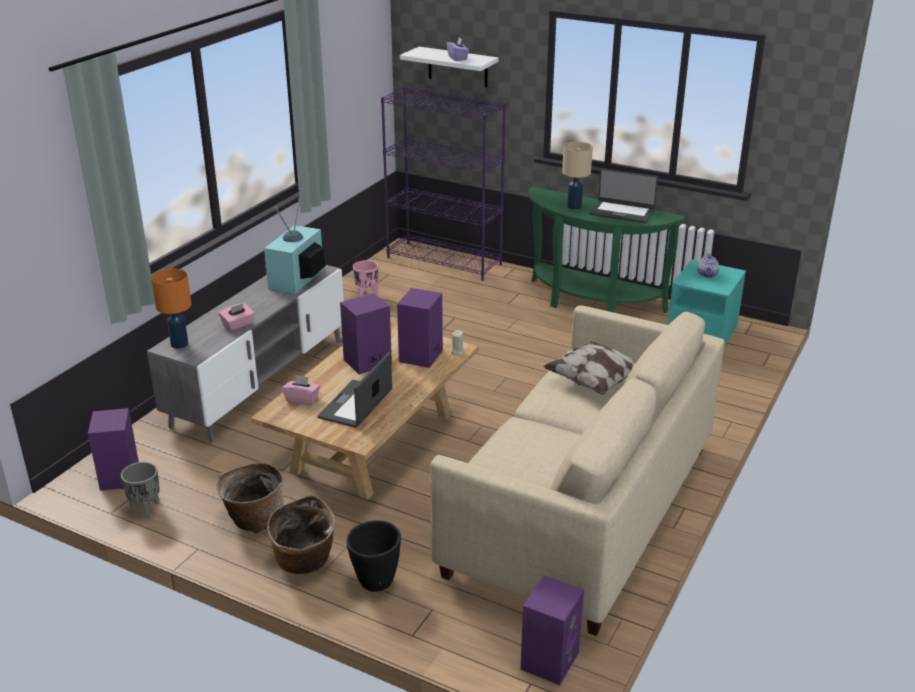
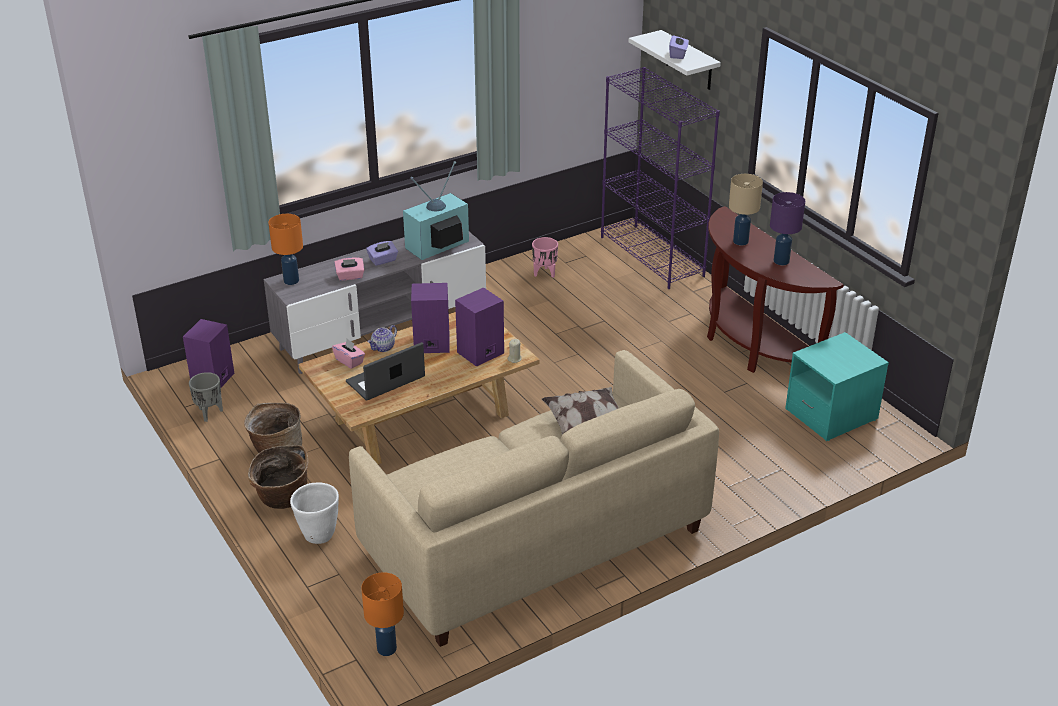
camera: 30 degrees right, 5 degrees up
black planter [347,520,401,592] -> white planter [290,483,339,544]
purple speaker [520,575,584,685] -> orange table lamp [361,572,404,656]
green console table [528,187,686,313] -> brown console table [707,206,844,373]
laptop [589,169,658,223] -> purple table lamp [770,192,805,265]
teapot [697,253,719,278] -> teapot moved to [368,325,397,352]
none -> purple tissue box [366,241,398,266]

